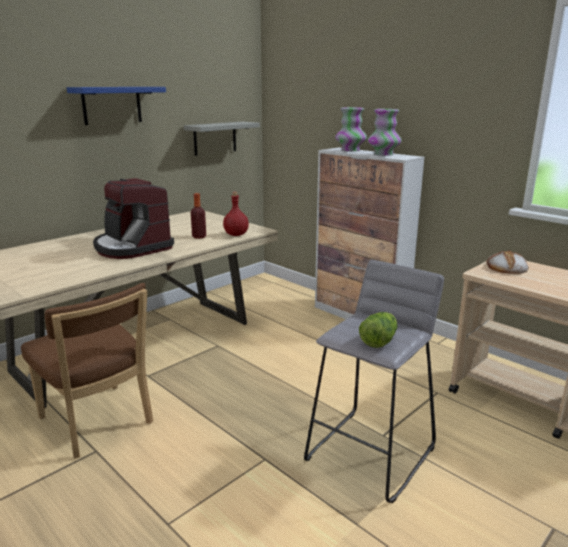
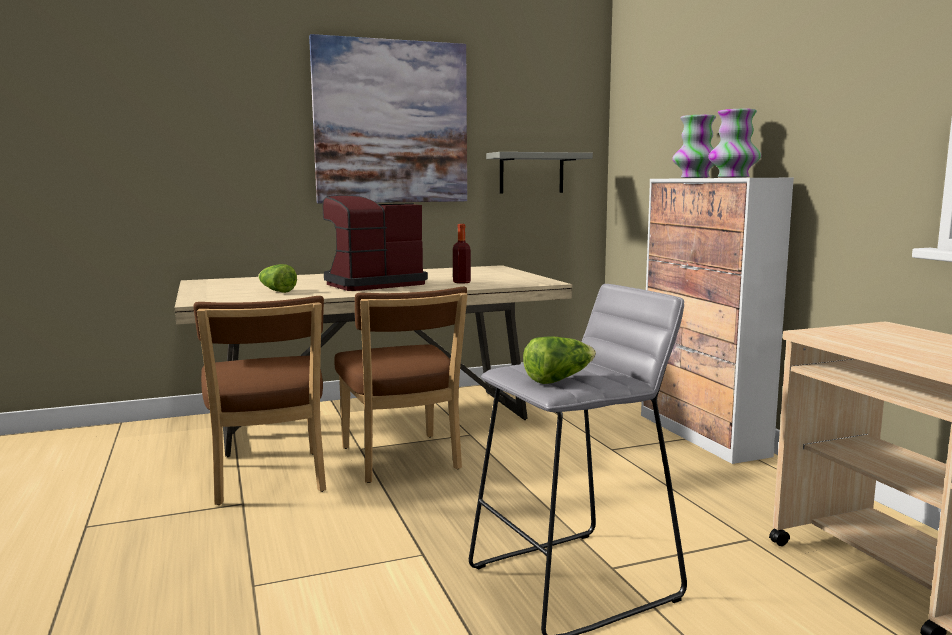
camera: 25 degrees right, 10 degrees down
blue shelf [67,87,166,125] -> picture [309,34,467,203]
coffee machine [93,178,174,259] -> coffee machine turned 75 degrees clockwise [323,195,428,291]
red bottle [223,192,249,236] -> none
bread [487,250,528,274] -> none
none -> lettuce [258,264,297,293]
none -> brown chair [334,287,468,483]

